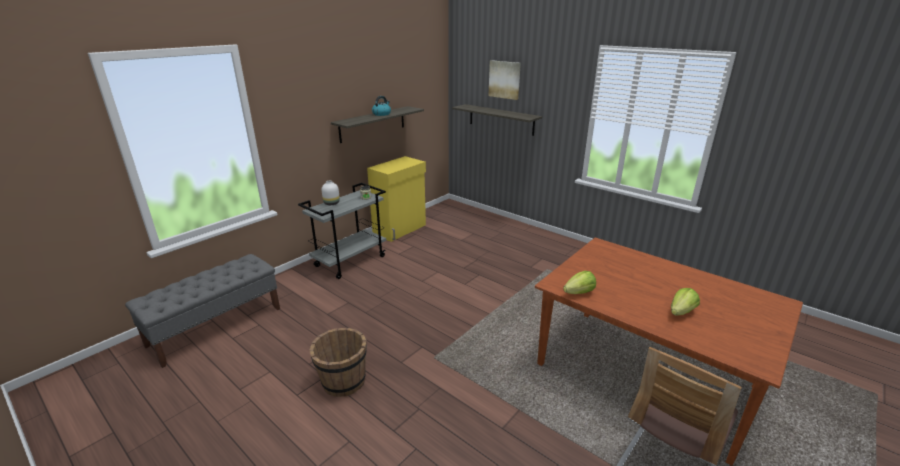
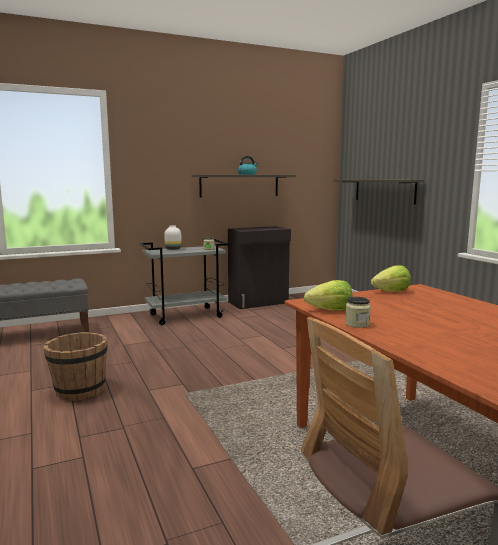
camera: 25 degrees right, 15 degrees down
yellow cabinet [367,156,426,242] -> black cabinet [228,226,291,309]
picture [489,60,521,100] -> none
lettuce [671,288,700,316] -> lettuce moved to [371,265,411,292]
none -> jar [345,297,371,328]

